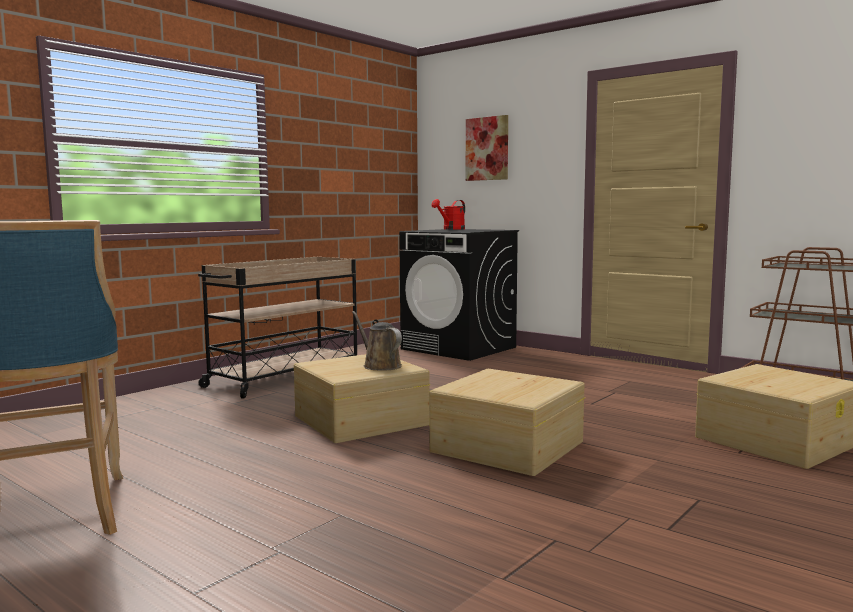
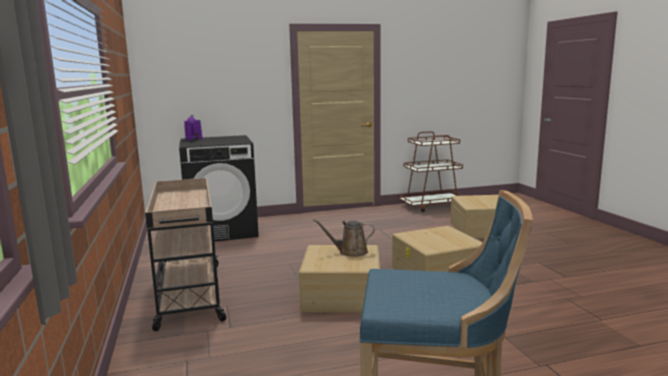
camera: 55 degrees left, 5 degrees up
red watering can [432,199,465,230] -> purple watering can [184,115,203,140]
picture [466,115,508,181] -> none

